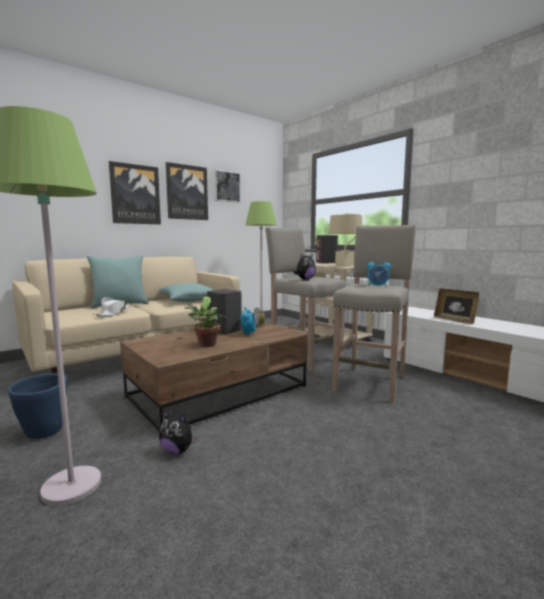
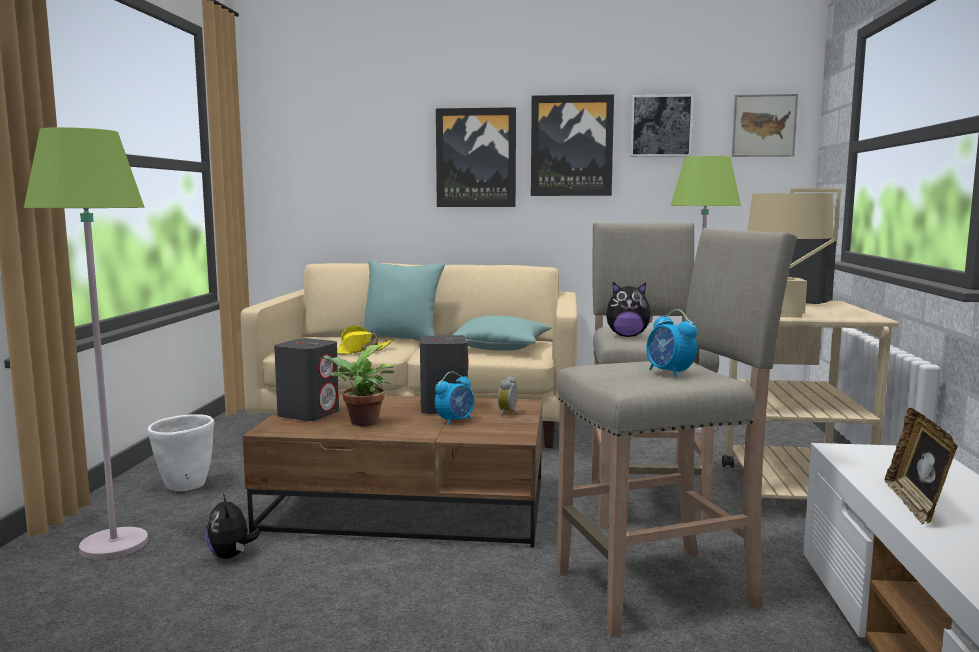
camera: 45 degrees right, 0 degrees up
blue planter [8,373,68,439] -> white planter [148,414,214,491]
white hat [95,297,130,317] -> yellow hat [337,326,393,355]
none -> grey speaker [274,338,339,421]
none -> picture [732,94,798,157]

